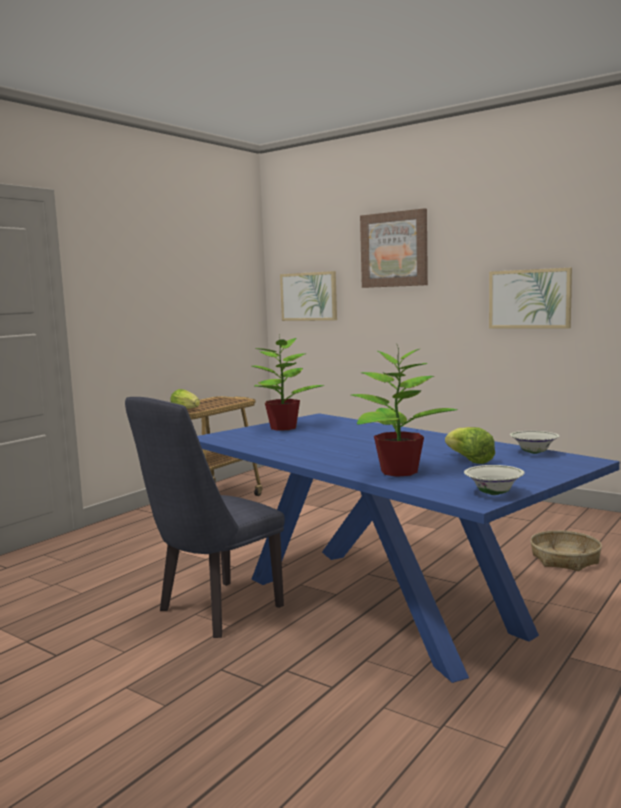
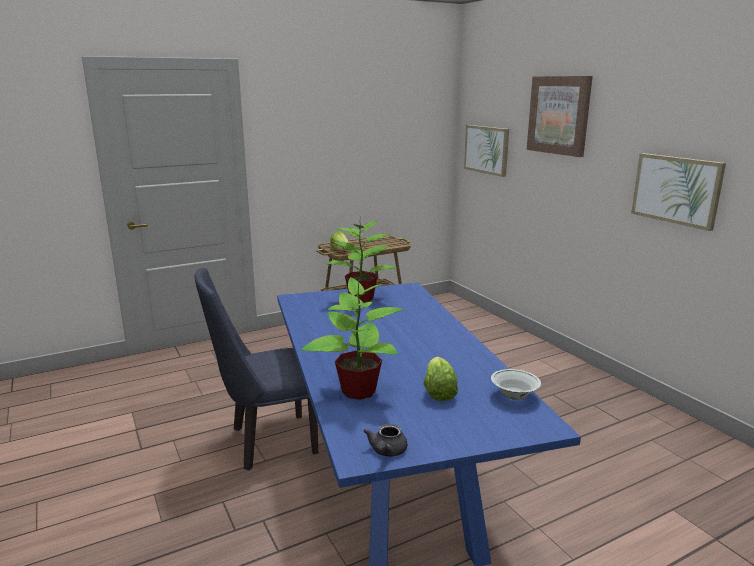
camera: 25 degrees right, 10 degrees up
white bowl [464,465,525,495] -> grey teapot [363,424,408,457]
basket [530,530,602,571] -> none

